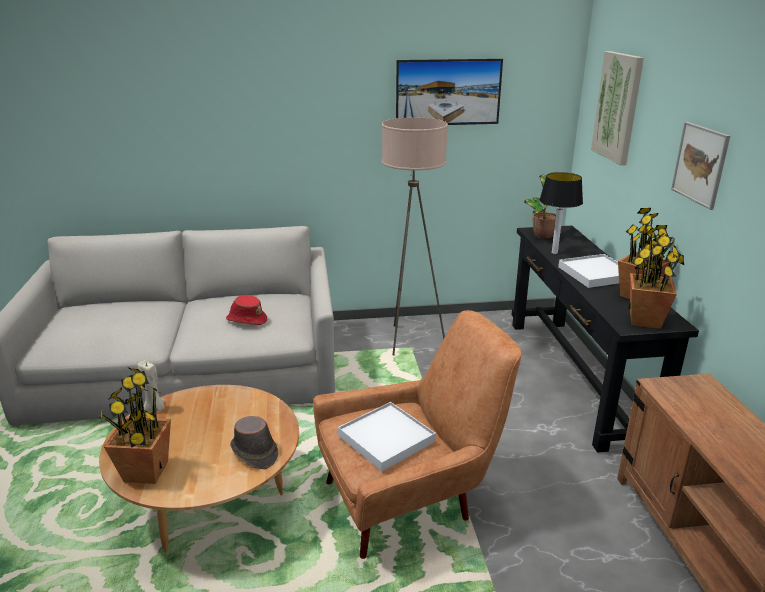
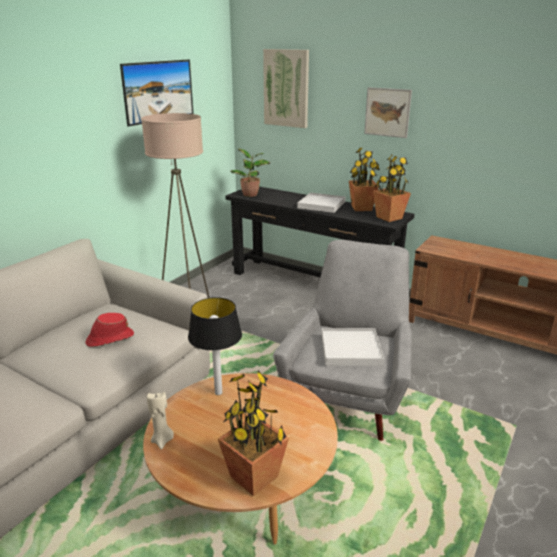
camera: 50 degrees left, 0 degrees up
brown hat [230,416,278,469] -> none
brown armchair [313,310,522,559] -> grey armchair [273,240,412,441]
table lamp [539,172,583,254] -> table lamp moved to [188,297,242,395]

